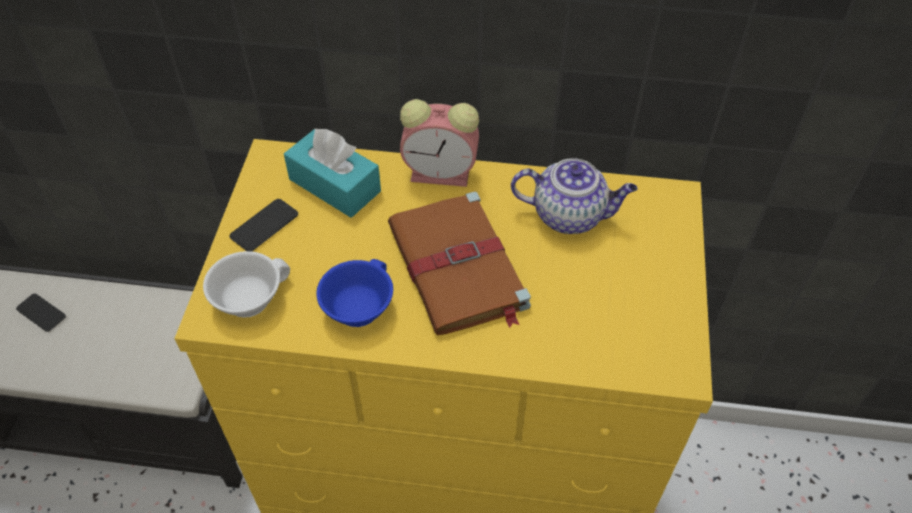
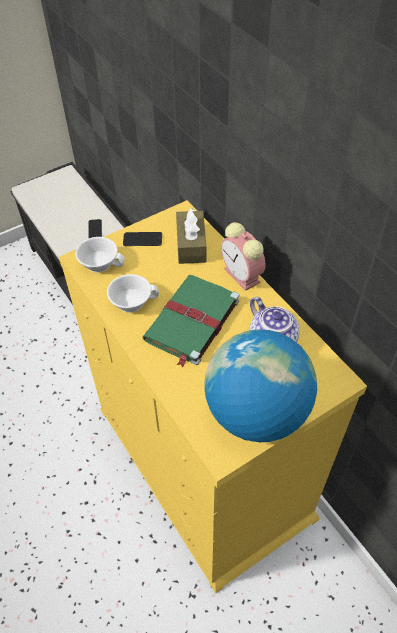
camera: 50 degrees right, 0 degrees up
turquoise tissue box [284,128,381,218] -> brown tissue box [176,208,206,264]
blue cup [316,259,393,327] -> white cup [107,274,159,312]
brown book [388,191,531,335] -> green book [142,275,239,368]
none -> globe [204,329,317,442]

